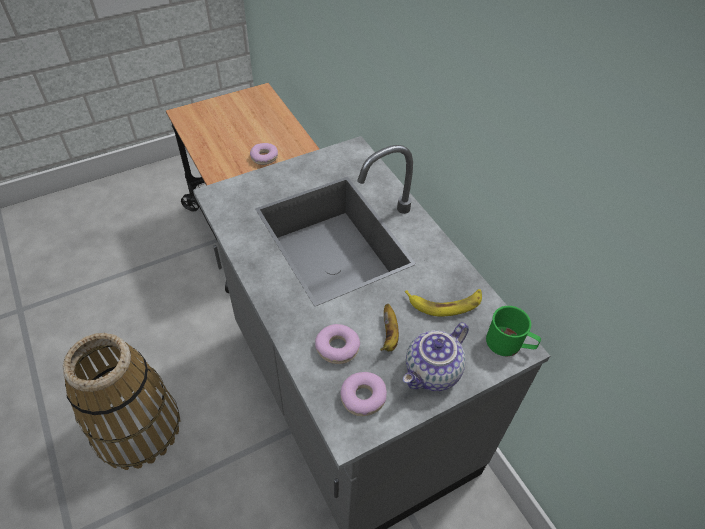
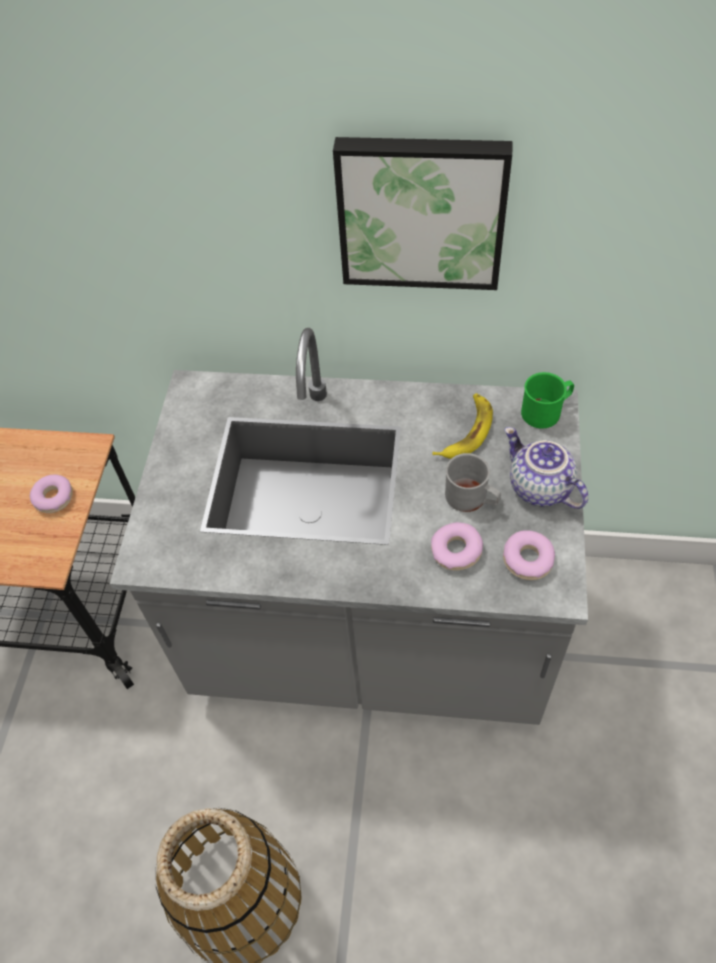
camera: 50 degrees left, 5 degrees up
banana [380,304,399,351] -> grey mug [445,453,501,512]
teapot [403,322,469,391] -> teapot turned 150 degrees clockwise [505,427,588,509]
none -> picture [333,137,512,290]

